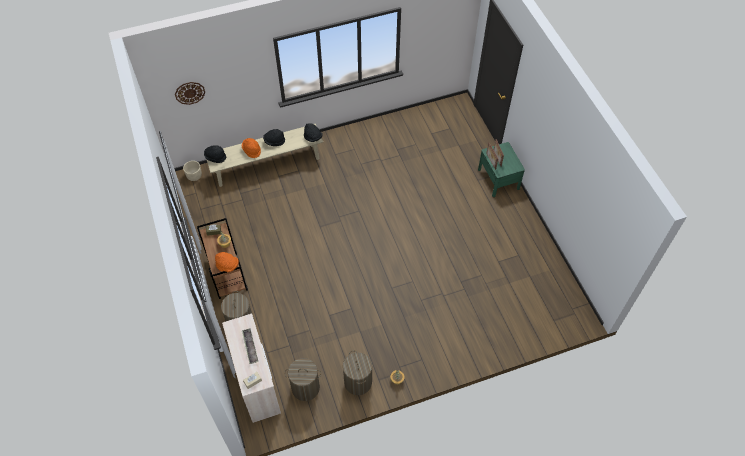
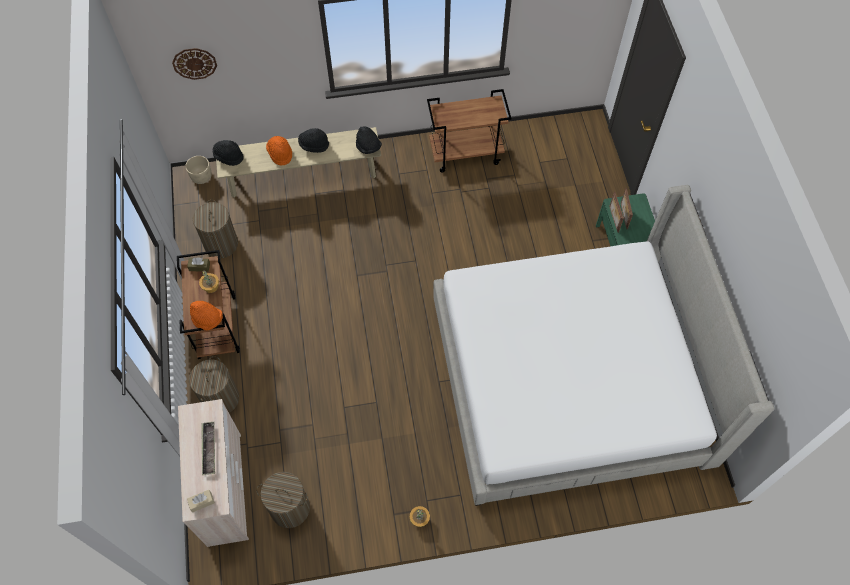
camera: 10 degrees right, 5 degrees up
laundry basket [343,350,372,395] -> laundry basket moved to [193,200,238,258]
none -> brown cart [427,89,511,172]
none -> bed [433,185,774,506]

